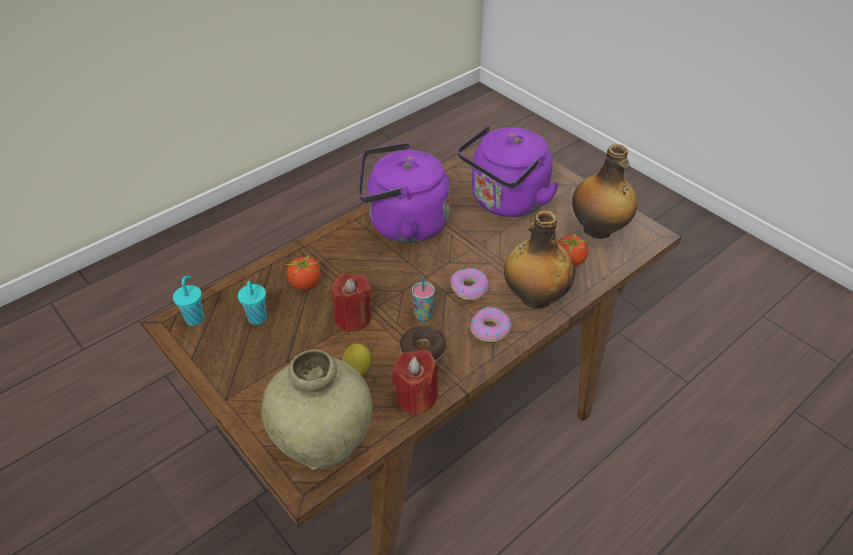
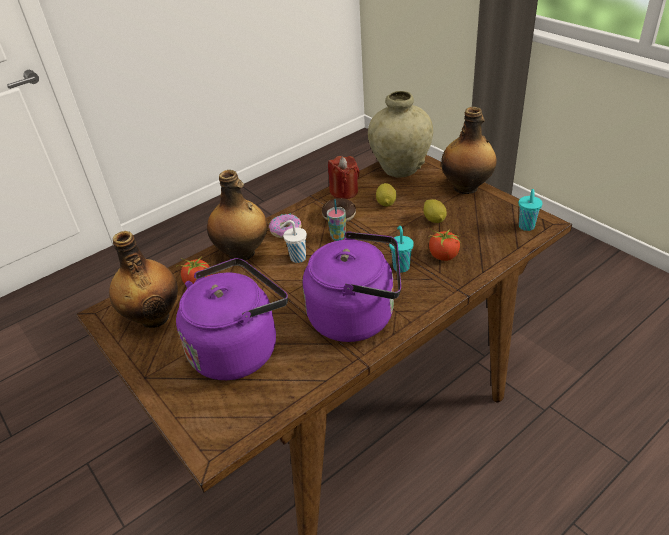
camera: 175 degrees left, 5 degrees down
turquoise cup [238,281,267,325] -> turquoise cup moved to [389,226,414,272]
red candle [331,273,372,332] -> none
donut [450,268,489,300] -> white cup [280,220,307,263]
none -> lemon [423,199,447,223]
none -> bottle [441,107,497,194]

